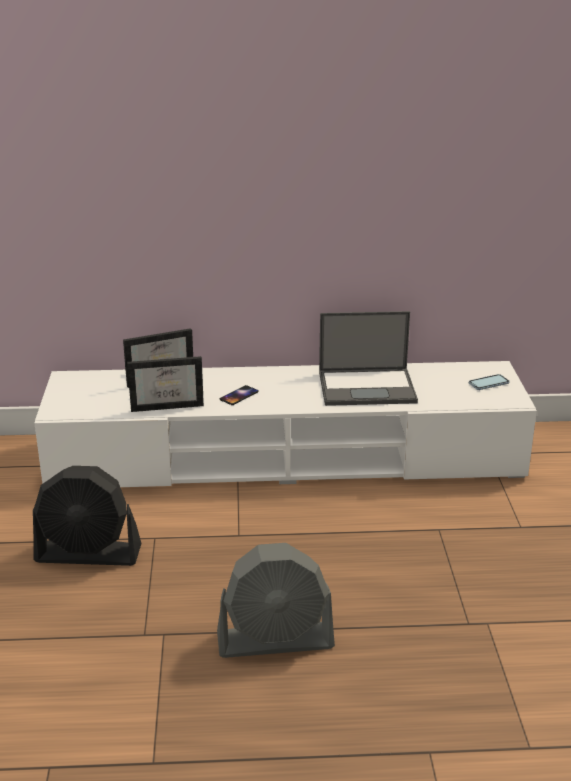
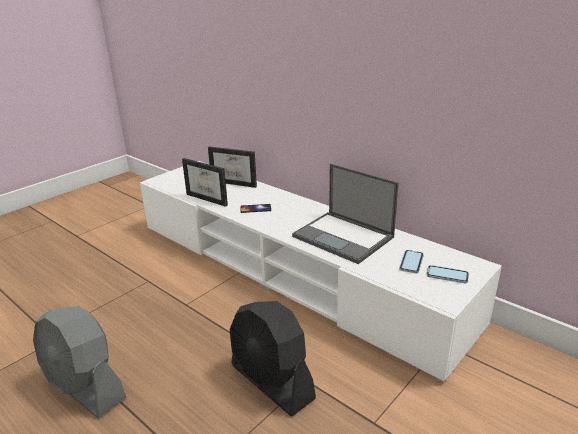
camera: 45 degrees right, 0 degrees up
black fan [33,466,142,566] -> black fan moved to [230,301,316,416]
none -> phone [399,250,424,273]

